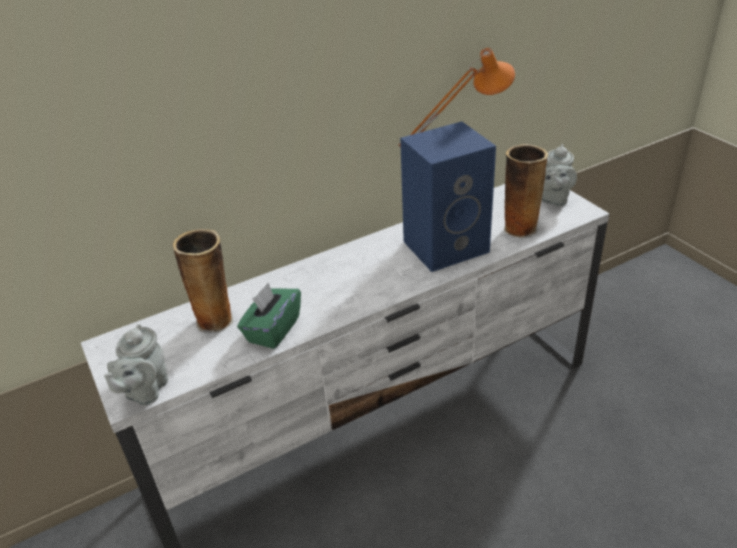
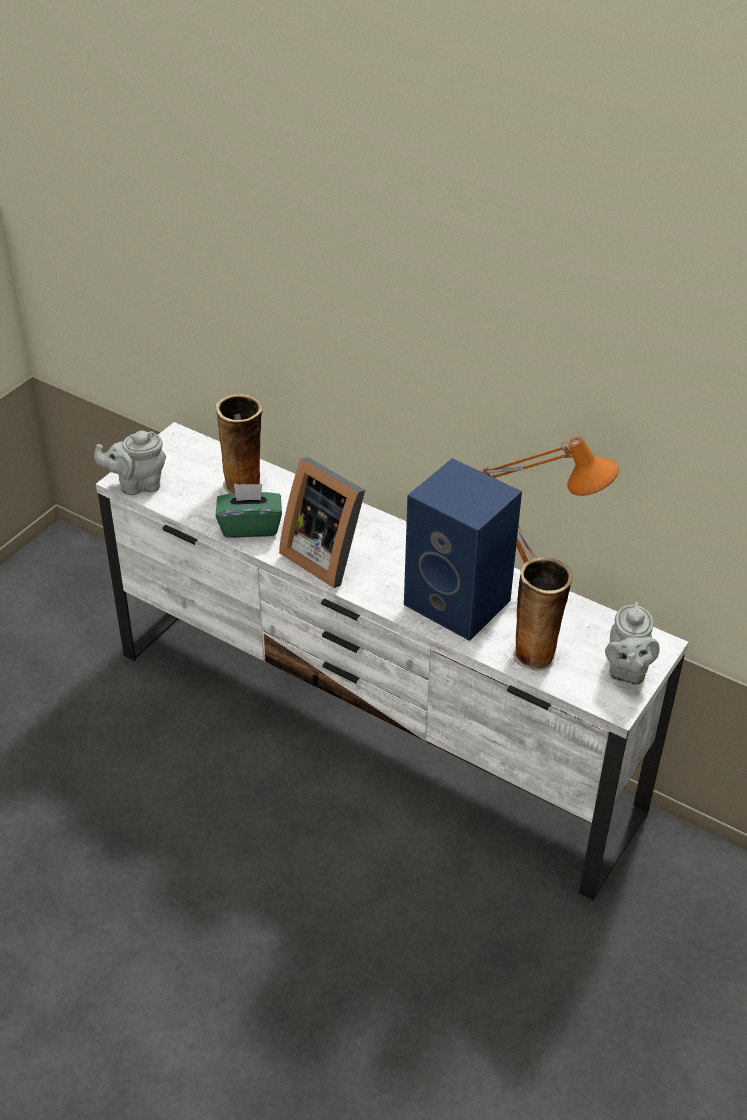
camera: 60 degrees right, 5 degrees up
grey teapot [542,144,577,206] -> grey teapot turned 75 degrees counterclockwise [605,602,660,685]
none -> picture frame [279,457,365,588]

